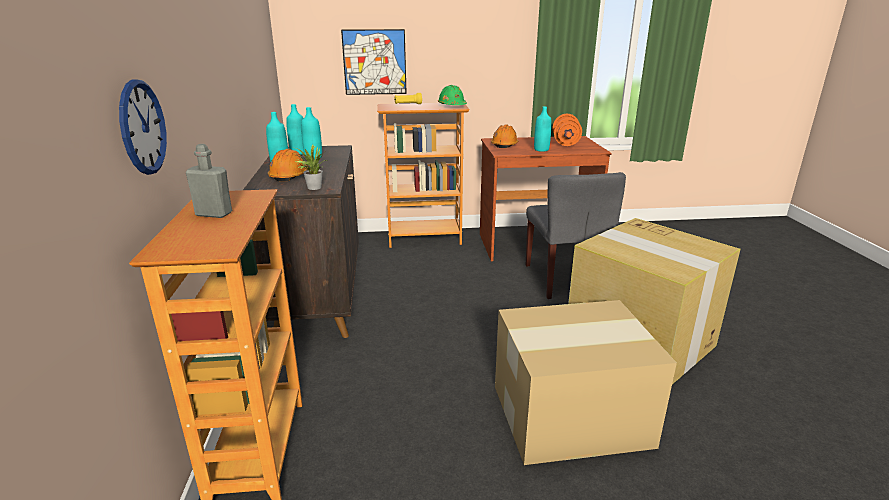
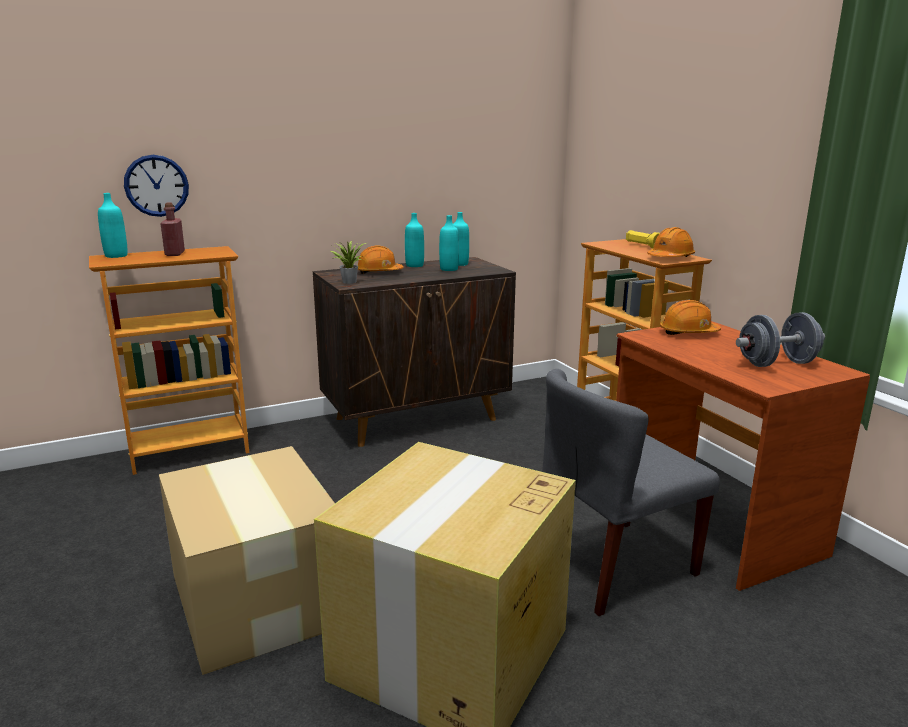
camera: 70 degrees right, 5 degrees down
grey bottle [186,144,232,218] -> red bottle [160,202,185,256]
picture [341,29,407,95] -> none
green hard hat [438,85,467,105] -> orange hard hat [647,227,695,257]
turquoise bottle [534,107,552,152] -> turquoise bottle moved to [98,193,128,258]
orange dumbbell [553,114,582,146] -> grey dumbbell [736,312,825,367]

